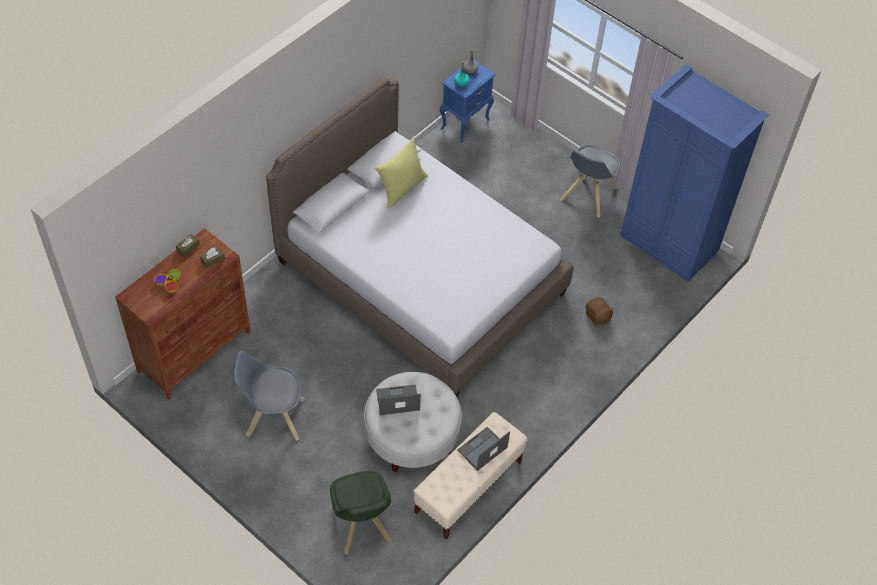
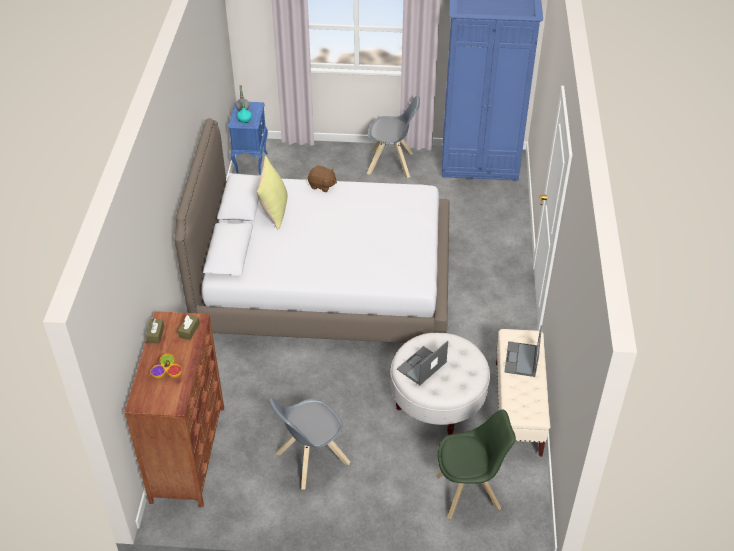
camera: 35 degrees left, 10 degrees down
green chair [330,471,392,555] -> green chair turned 45 degrees counterclockwise [436,410,516,520]
grey chair [560,145,621,218] -> grey chair turned 75 degrees counterclockwise [367,96,420,178]
brown plush toy [585,297,614,326] -> brown plush toy moved to [308,166,337,192]

